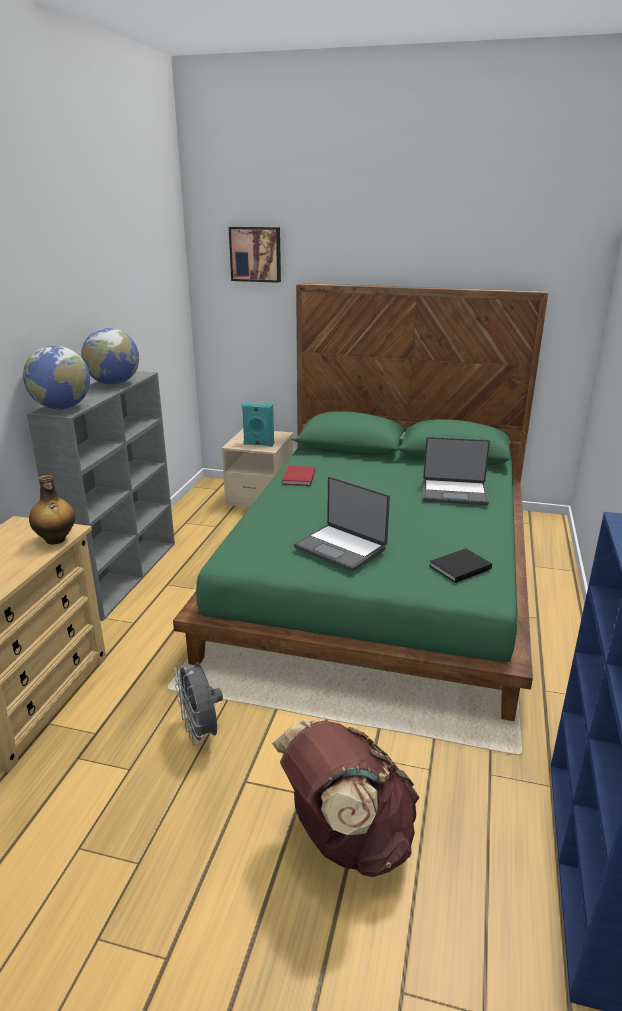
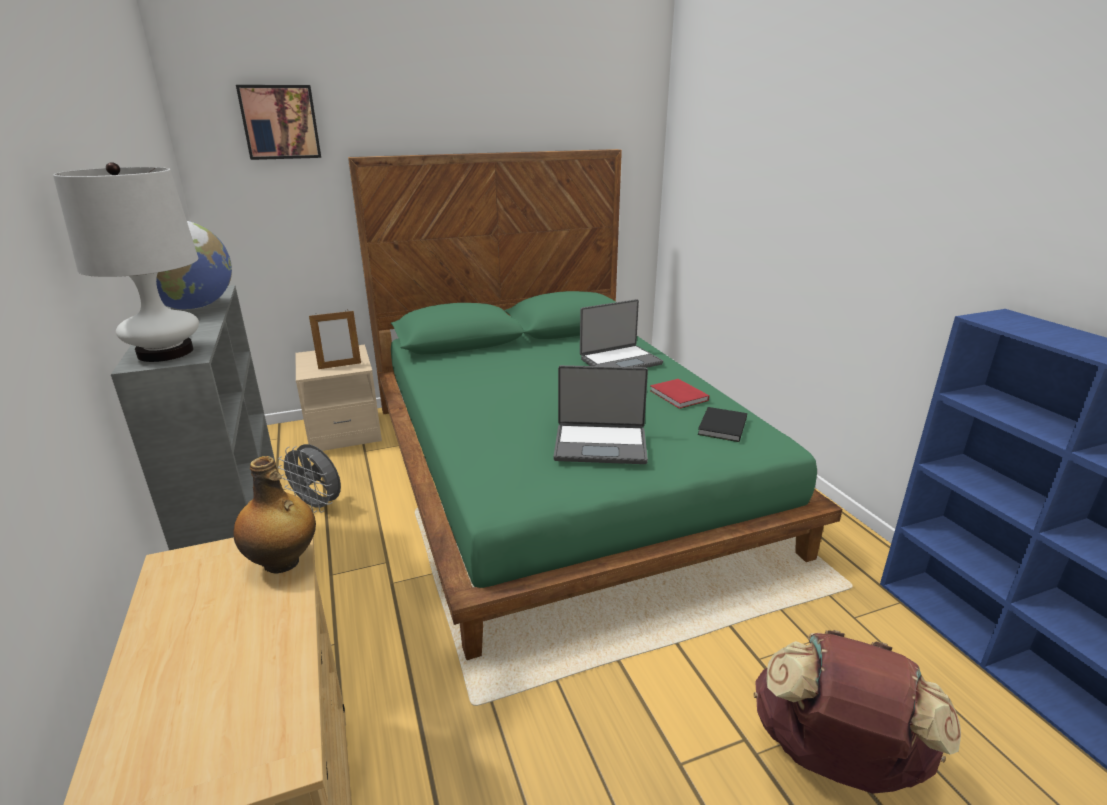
camera: 35 degrees left, 0 degrees up
globe [23,346,90,410] -> white table lamp [53,162,199,362]
grey fan [174,662,223,746] -> grey fan moved to [278,444,341,513]
turquoise speaker [242,402,274,447] -> picture frame [309,311,361,369]
red book [282,466,315,486] -> red book moved to [650,379,709,409]

